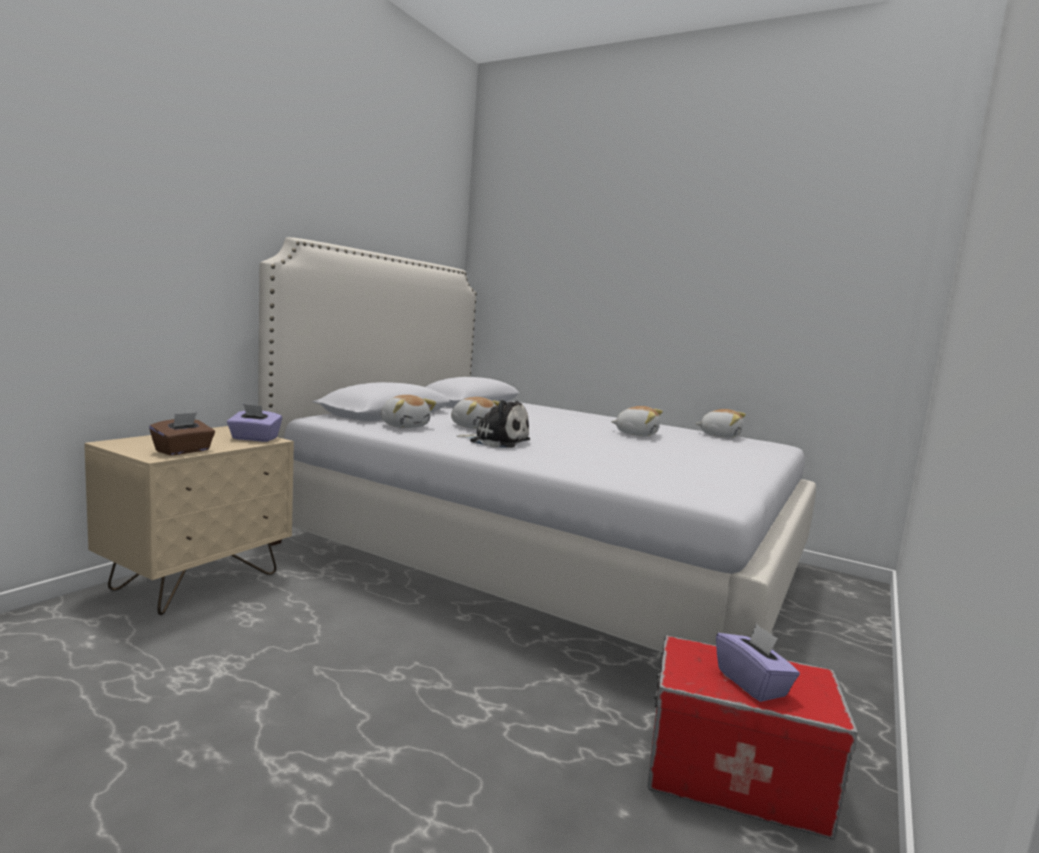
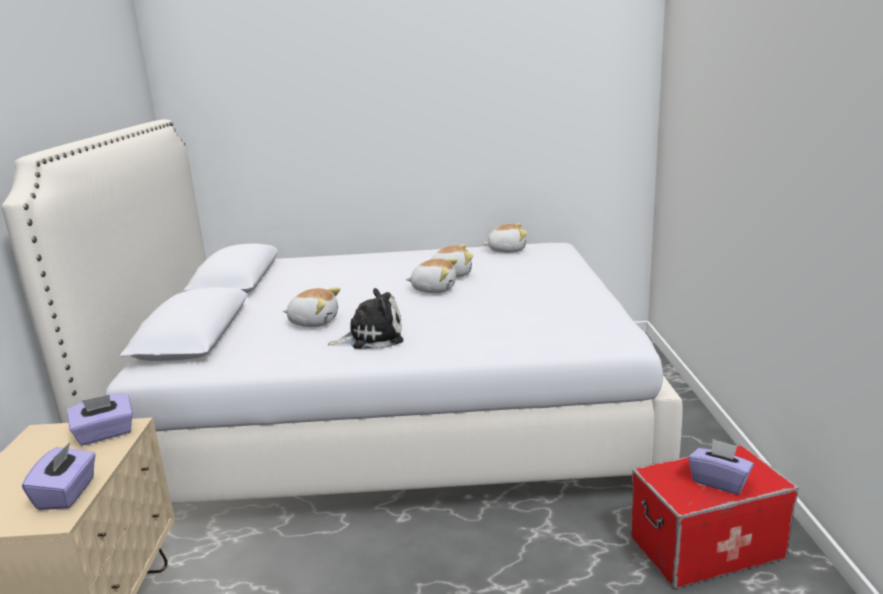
camera: 30 degrees left, 10 degrees up
brown tissue box [149,412,215,455] -> purple tissue box [22,442,96,510]
plush toy [381,395,436,428] -> plush toy moved to [406,258,458,293]

